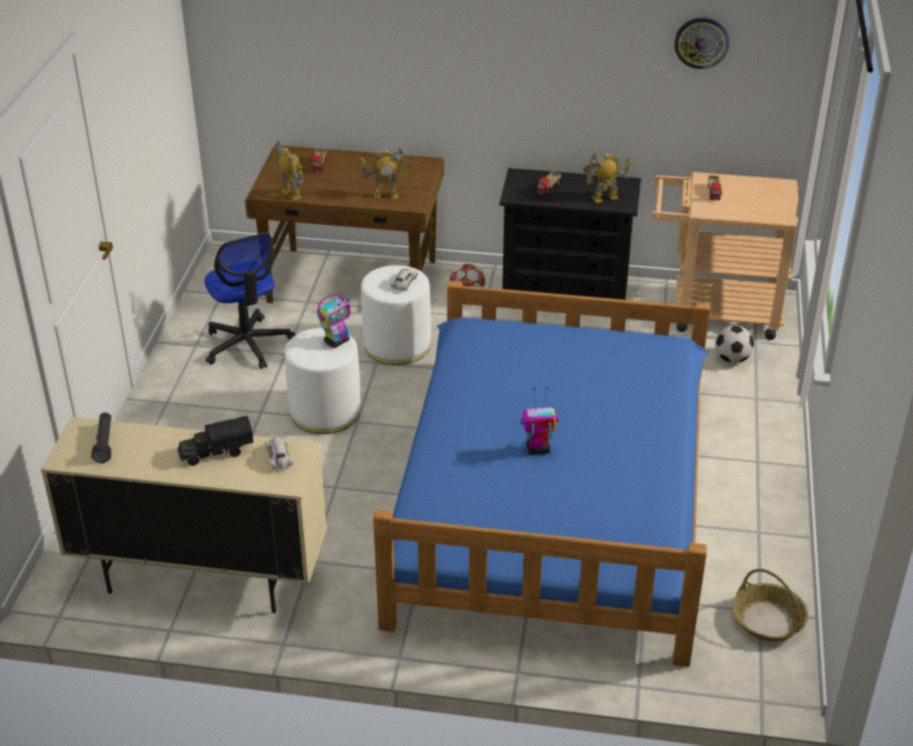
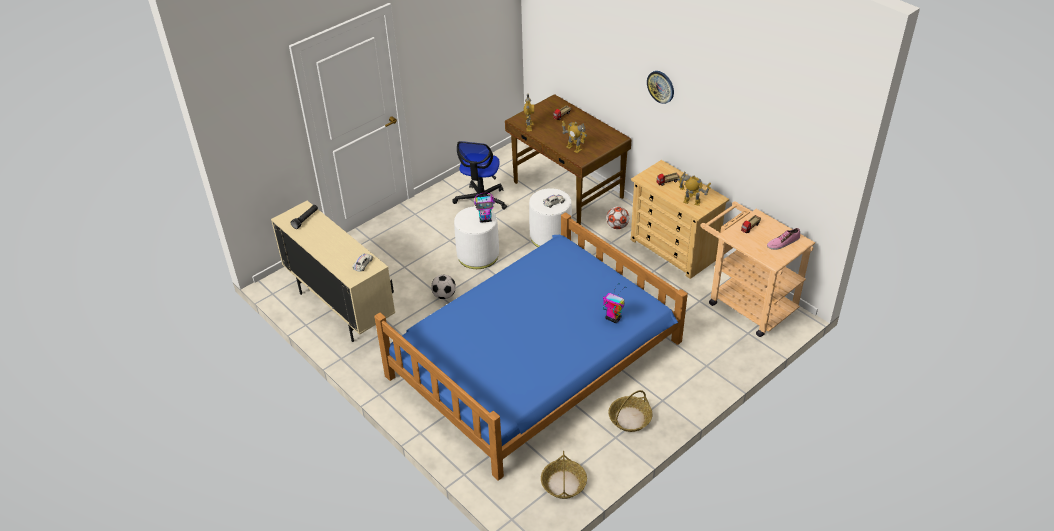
camera: 40 degrees right, 5 degrees up
toy truck [178,416,253,466] -> none
black dresser [499,168,641,300] -> beige dresser [631,160,729,279]
toy robot [520,386,558,455] -> toy robot moved to [603,283,626,323]
wall clock [674,17,729,69] -> wall clock moved to [647,71,674,104]
football [715,325,754,363] -> football moved to [431,275,456,299]
none -> basket [608,390,653,432]
none -> shoe [767,228,800,250]

